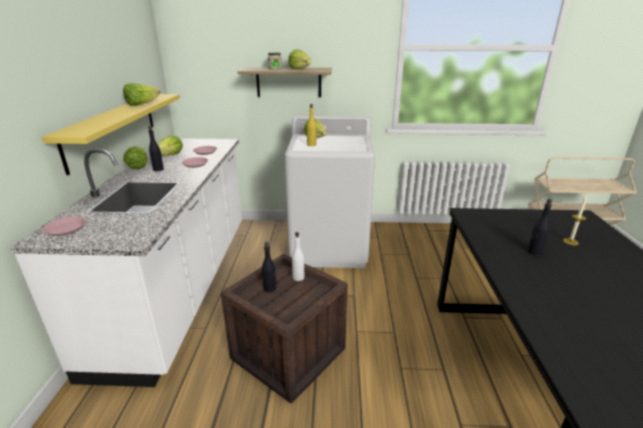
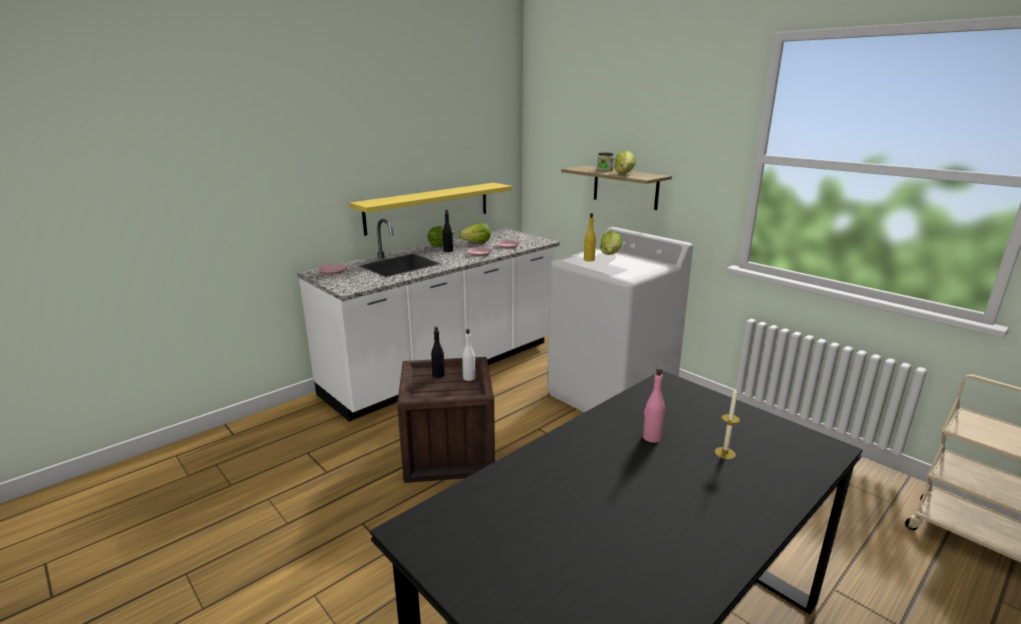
camera: 45 degrees right, 5 degrees down
lettuce [123,83,160,106] -> none
black bottle [528,199,552,255] -> pink bottle [643,368,665,443]

